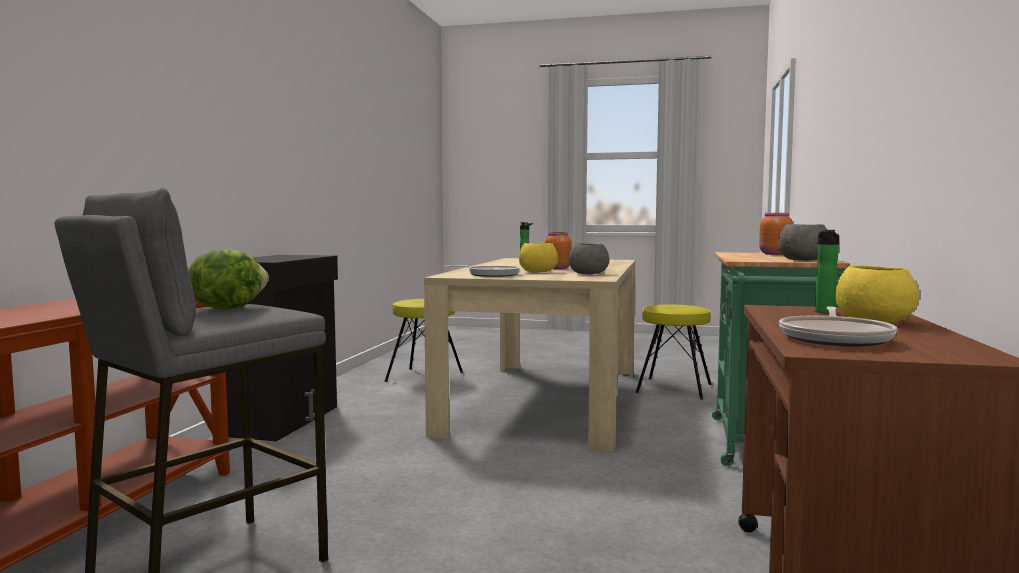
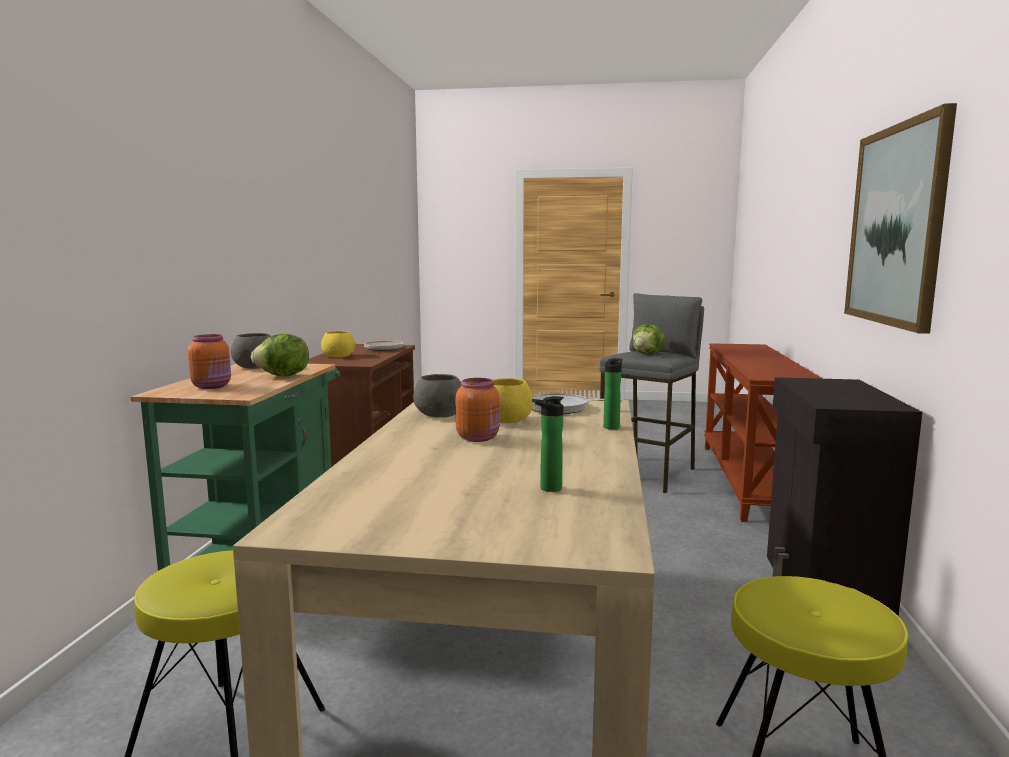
camera: 175 degrees right, 5 degrees up
bottle [815,230,839,313] -> bottle moved to [603,358,622,429]
none -> lettuce [251,334,309,376]
none -> picture [844,103,957,334]

